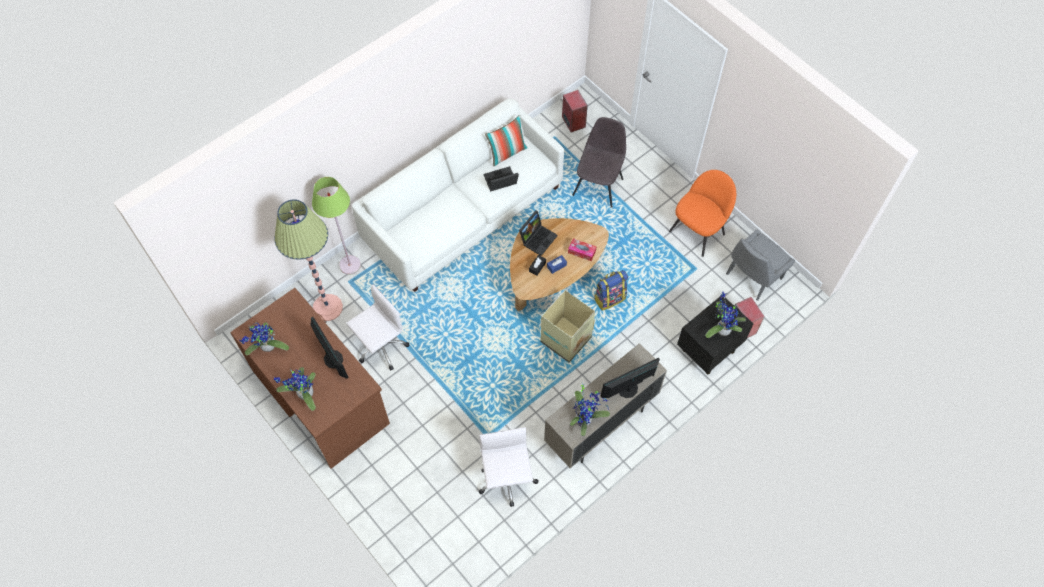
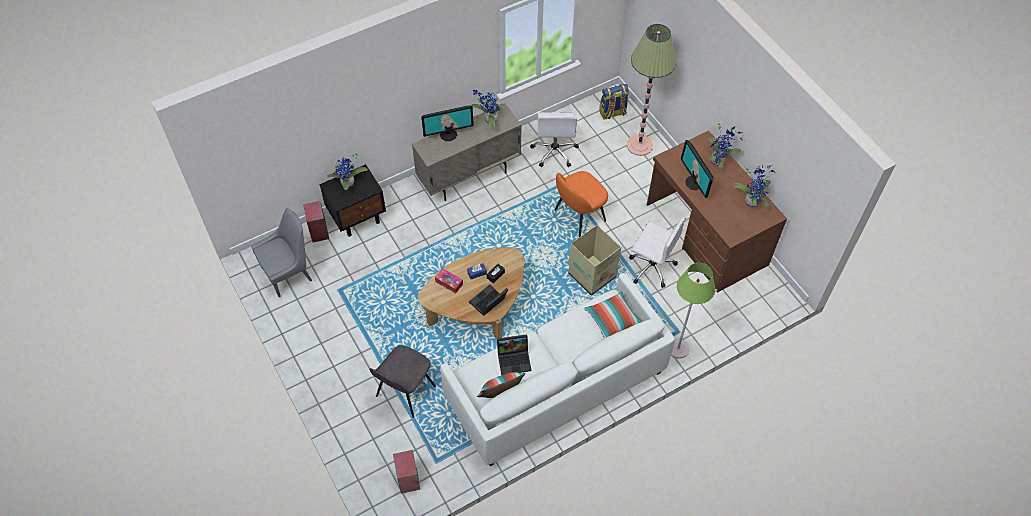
camera: 170 degrees left, 5 degrees down
floor lamp [274,199,343,321] -> floor lamp moved to [627,24,677,156]
white office chair [346,284,409,370] -> white office chair turned 120 degrees counterclockwise [629,217,686,288]
cardboard box [540,290,595,363] -> cardboard box moved to [568,225,621,296]
backpack [594,270,628,311] -> backpack moved to [599,84,629,120]
orange chair [669,170,736,257] -> orange chair moved to [555,171,608,237]
none -> pillow [584,291,643,338]

